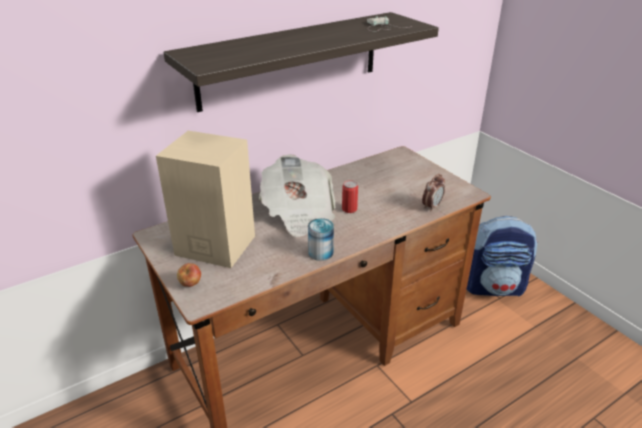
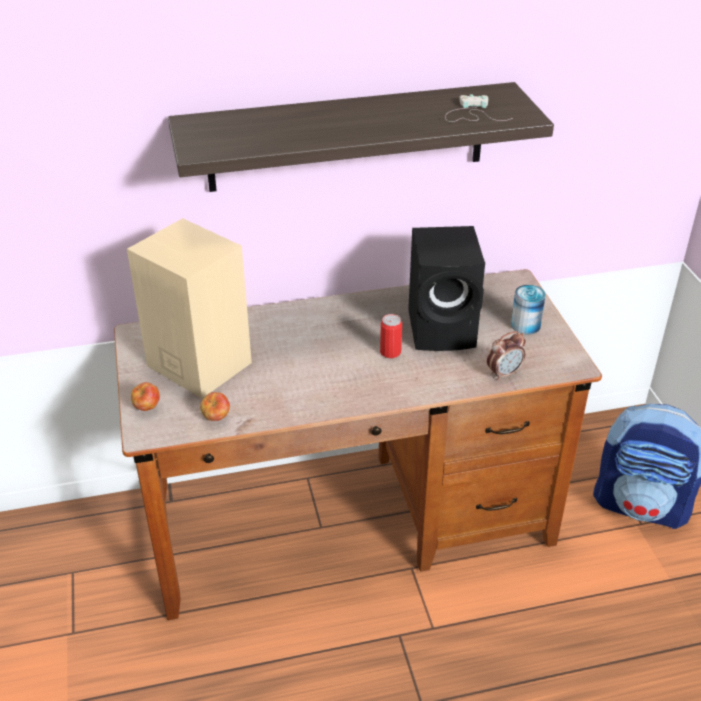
camera: 20 degrees right, 5 degrees up
newspaper [259,155,336,237] -> none
can [308,218,334,261] -> can moved to [511,285,546,334]
none -> apple [200,392,230,421]
none -> black speaker [408,226,485,351]

